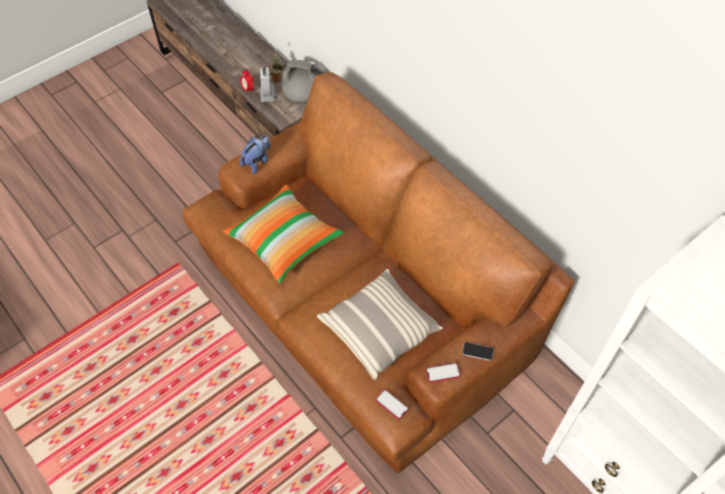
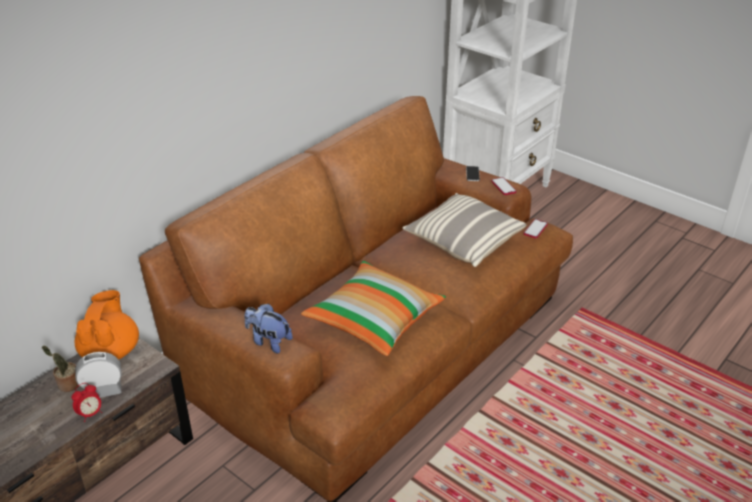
camera: 100 degrees left, 20 degrees down
grey teapot [282,59,327,103] -> orange teapot [75,290,139,359]

